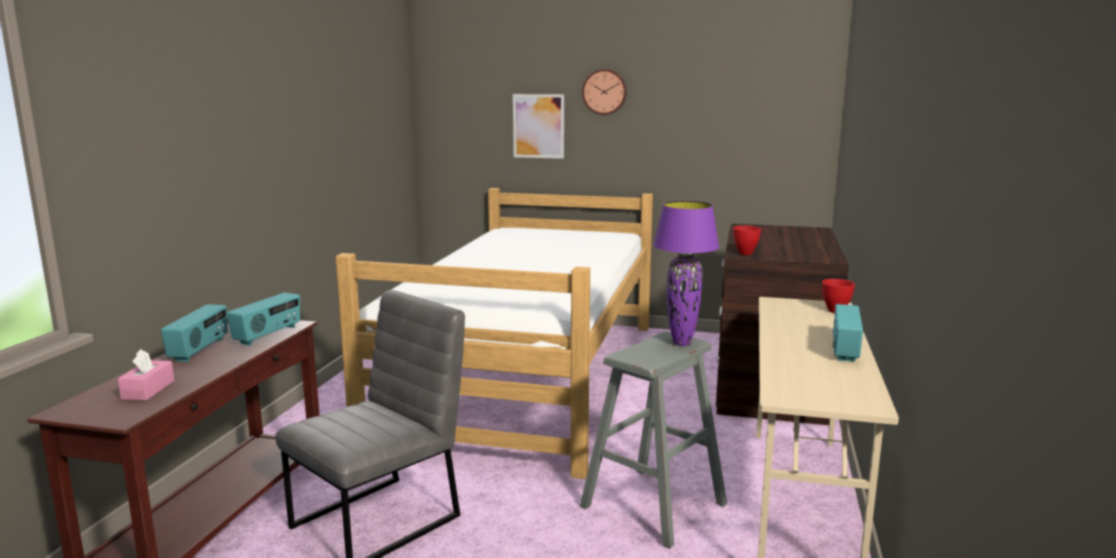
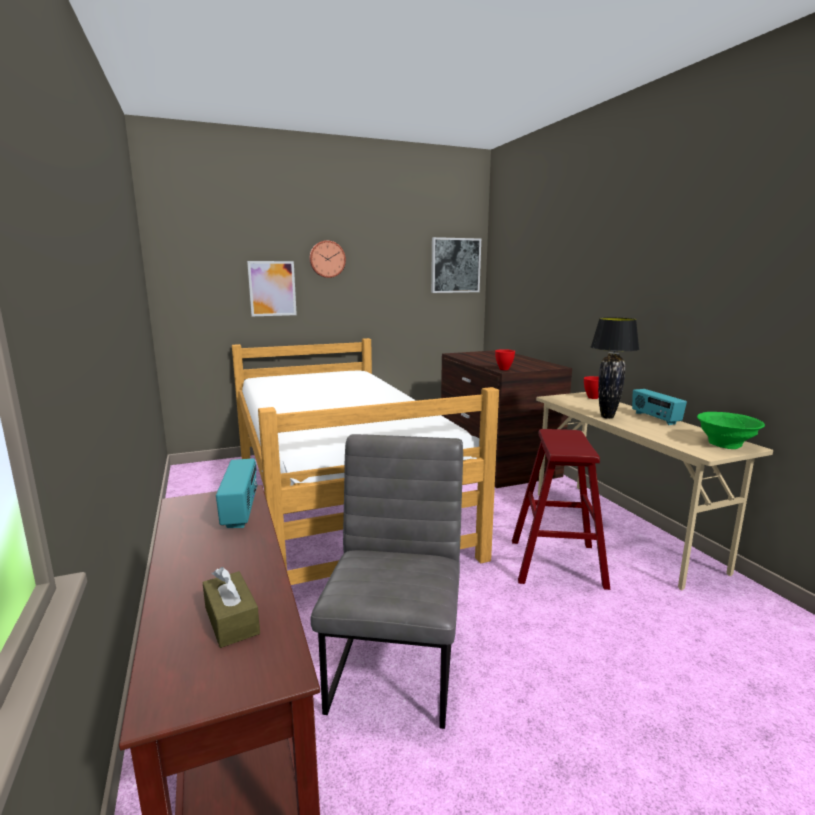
camera: 35 degrees left, 0 degrees up
pink tissue box [118,349,174,400] -> brown tissue box [202,567,260,648]
radio [161,305,228,362] -> none
grey stool [580,332,727,549] -> red stool [512,429,610,590]
purple table lamp [653,201,719,346] -> none
none -> picture [431,237,481,293]
none -> black table lamp [591,317,639,419]
none -> green bowl [697,412,765,449]

